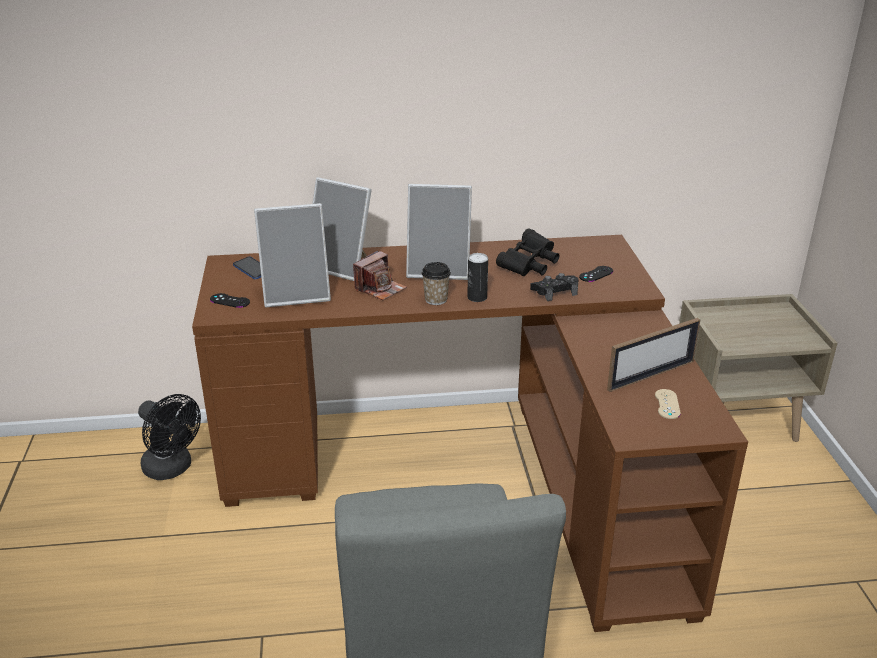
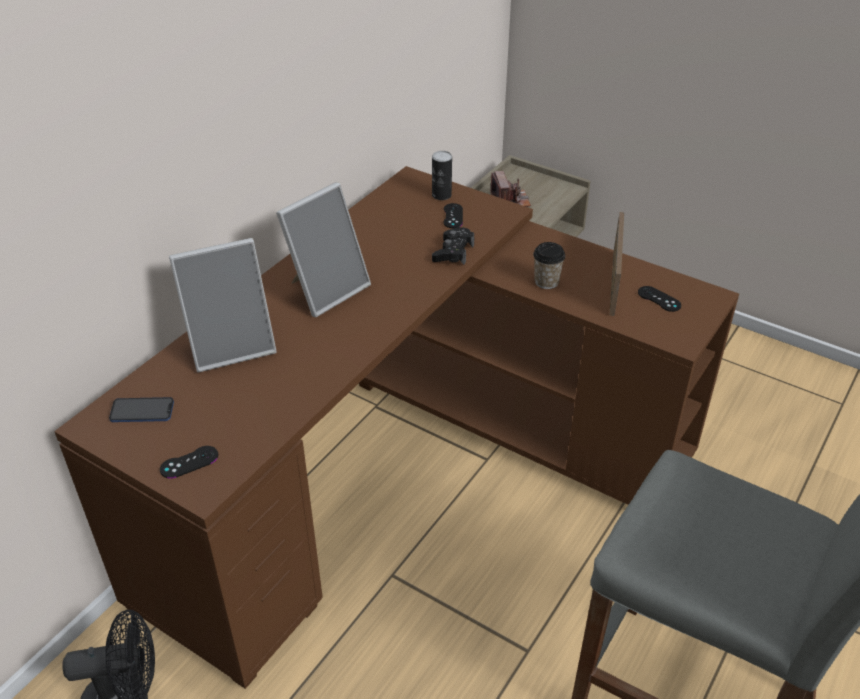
camera: 50 degrees left, 10 degrees up
picture frame [254,203,331,307] -> none
camera [353,250,407,300] -> camera moved to [490,171,531,207]
cup [422,262,451,305] -> cup moved to [533,242,565,289]
can [467,253,488,302] -> can moved to [432,151,452,200]
black binoculars [496,228,559,276] -> none
beige game controller [655,389,681,419] -> black game controller [638,286,681,312]

